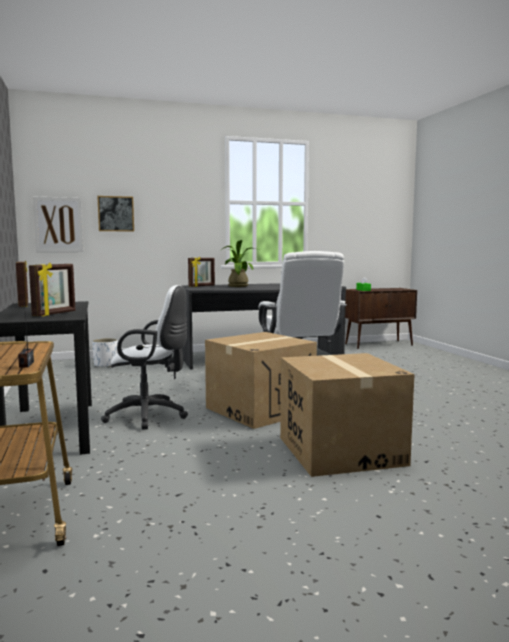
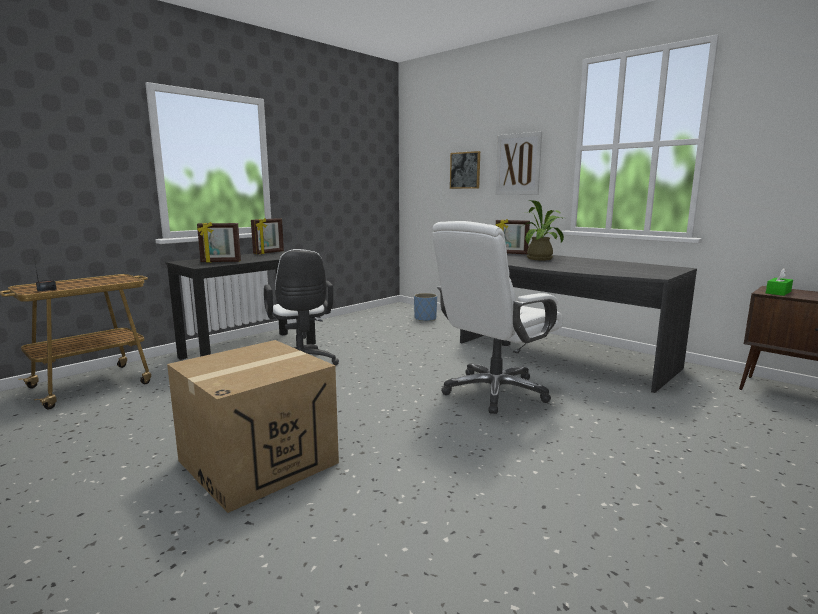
camera: 60 degrees right, 5 degrees up
picture [33,197,83,252] -> picture moved to [496,131,542,195]
white planter [92,338,118,368] -> blue planter [414,293,437,321]
cardboard box [205,332,317,429] -> none

